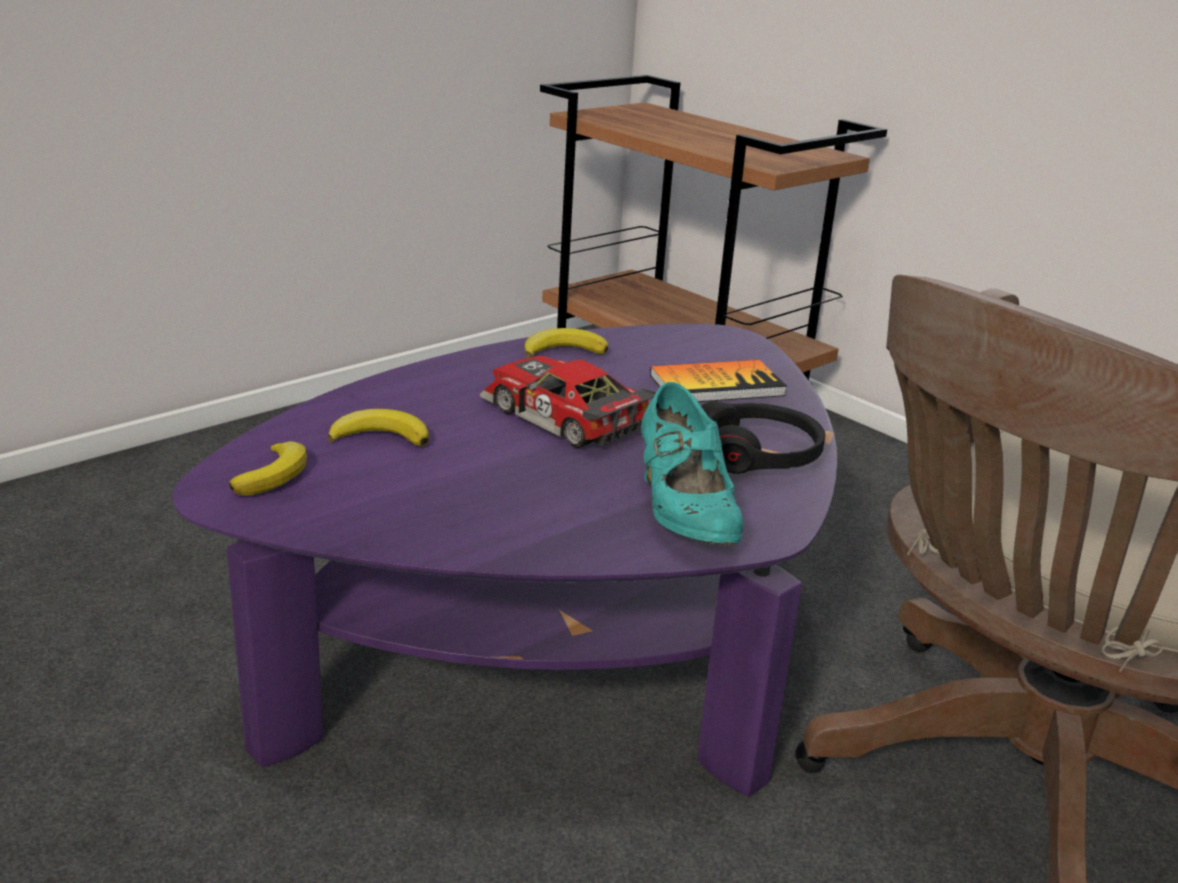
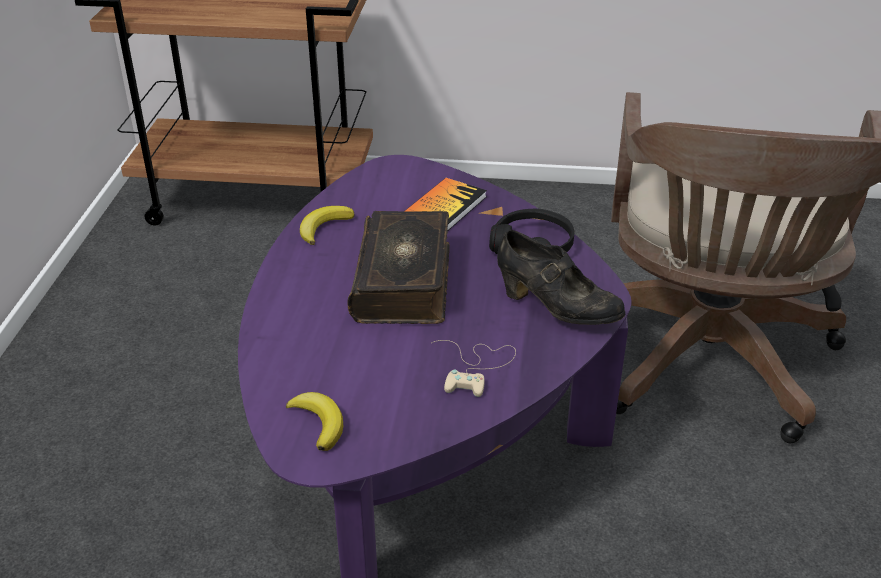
camera: 40 degrees left, 10 degrees up
banana [328,409,429,446] -> none
toy car [480,356,656,448] -> book [347,211,450,324]
turquoise shoe [641,382,744,545] -> black shoe [497,230,625,325]
none -> beige game controller [432,340,516,397]

